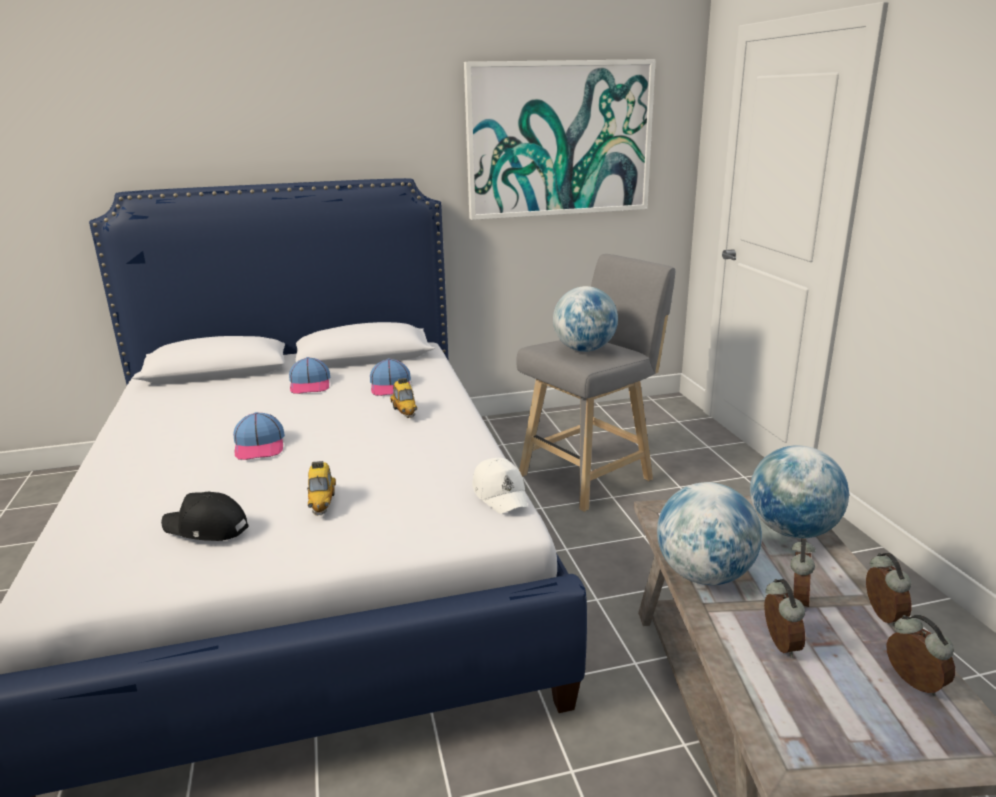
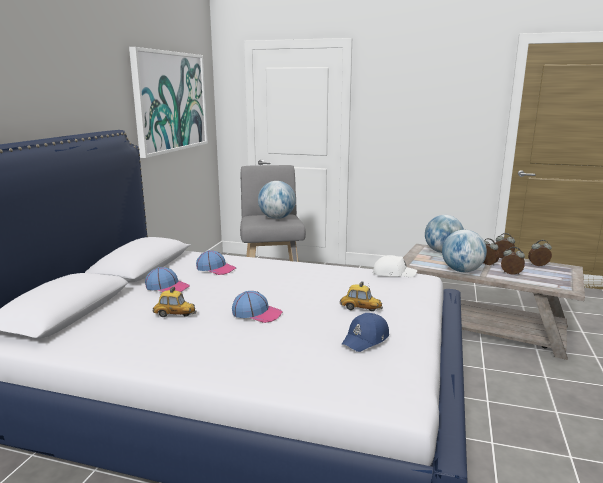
camera: 60 degrees left, 5 degrees down
black cap [161,491,249,541] -> blue cap [341,313,389,352]
toy car [390,378,417,418] -> toy car moved to [153,287,196,317]

